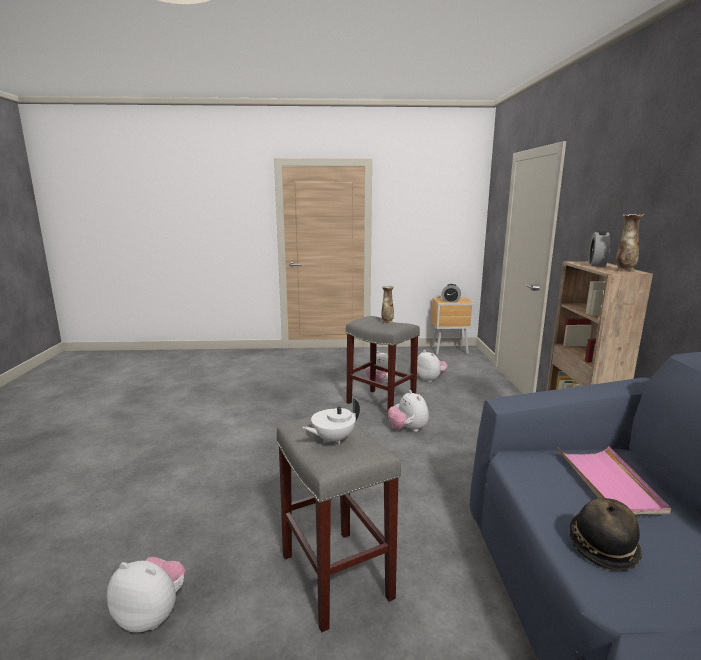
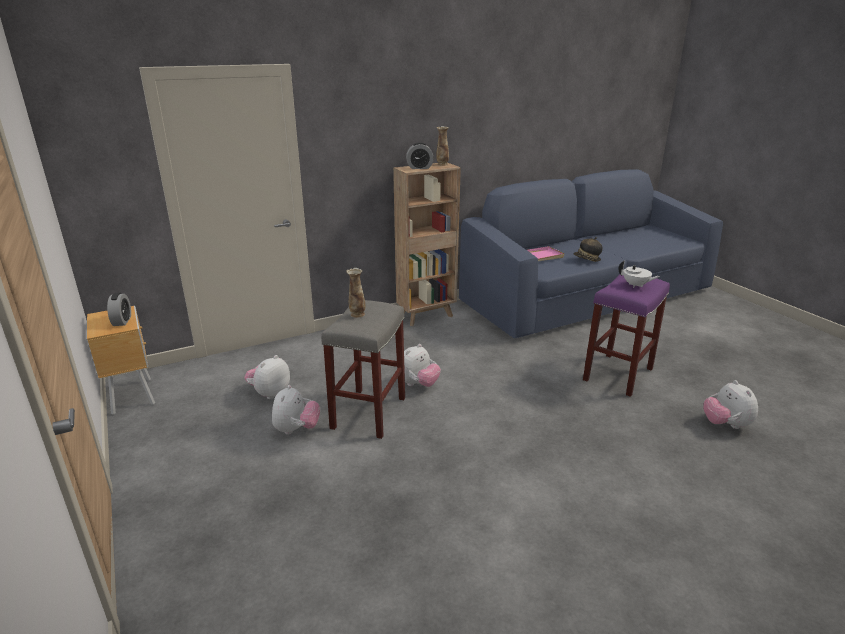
camera: 115 degrees left, 10 degrees up
grey stool [276,416,401,632] -> purple stool [583,274,670,397]

